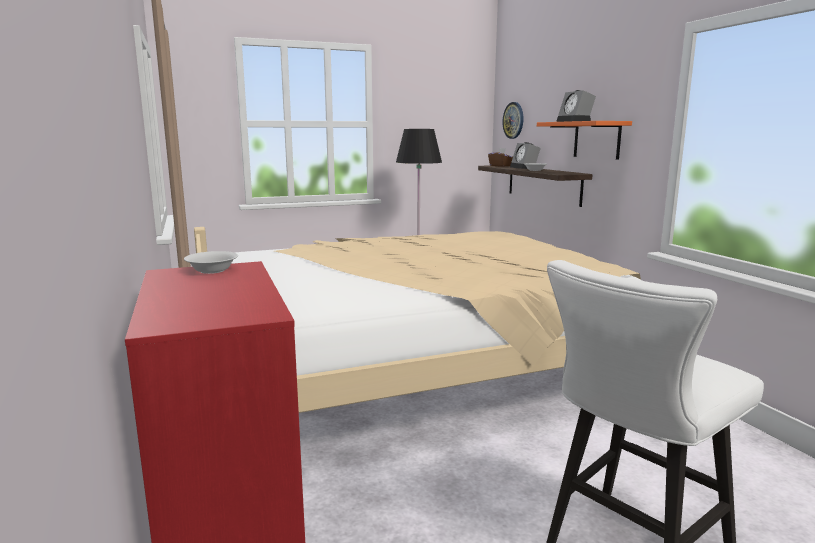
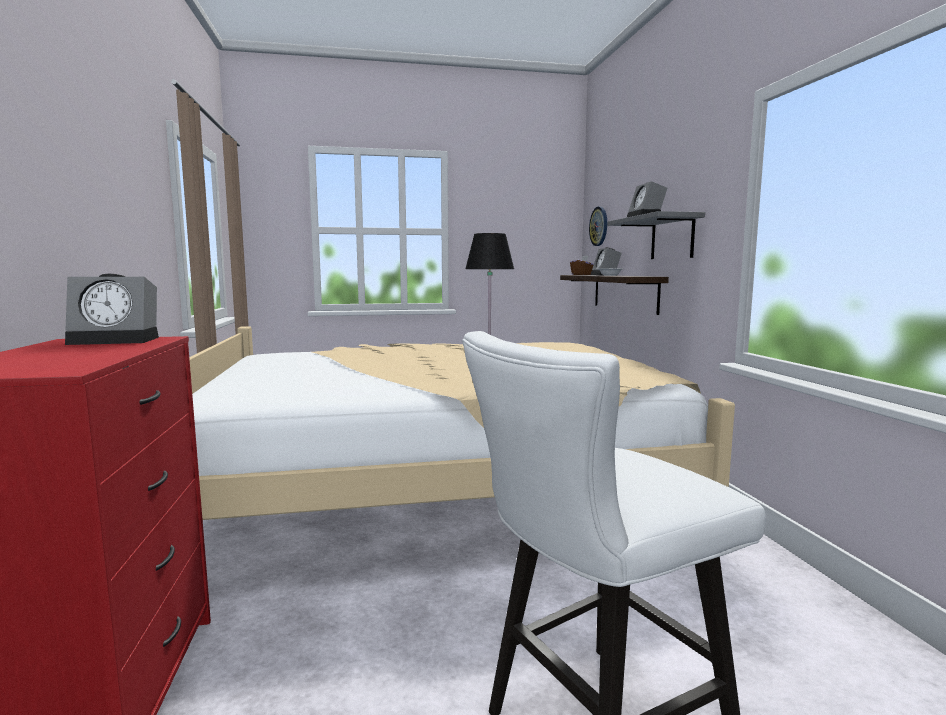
camera: 10 degrees right, 5 degrees down
white bowl [184,251,238,274] -> alarm clock [65,274,159,345]
orange shelf [537,121,632,160] -> grey shelf [607,211,705,259]

